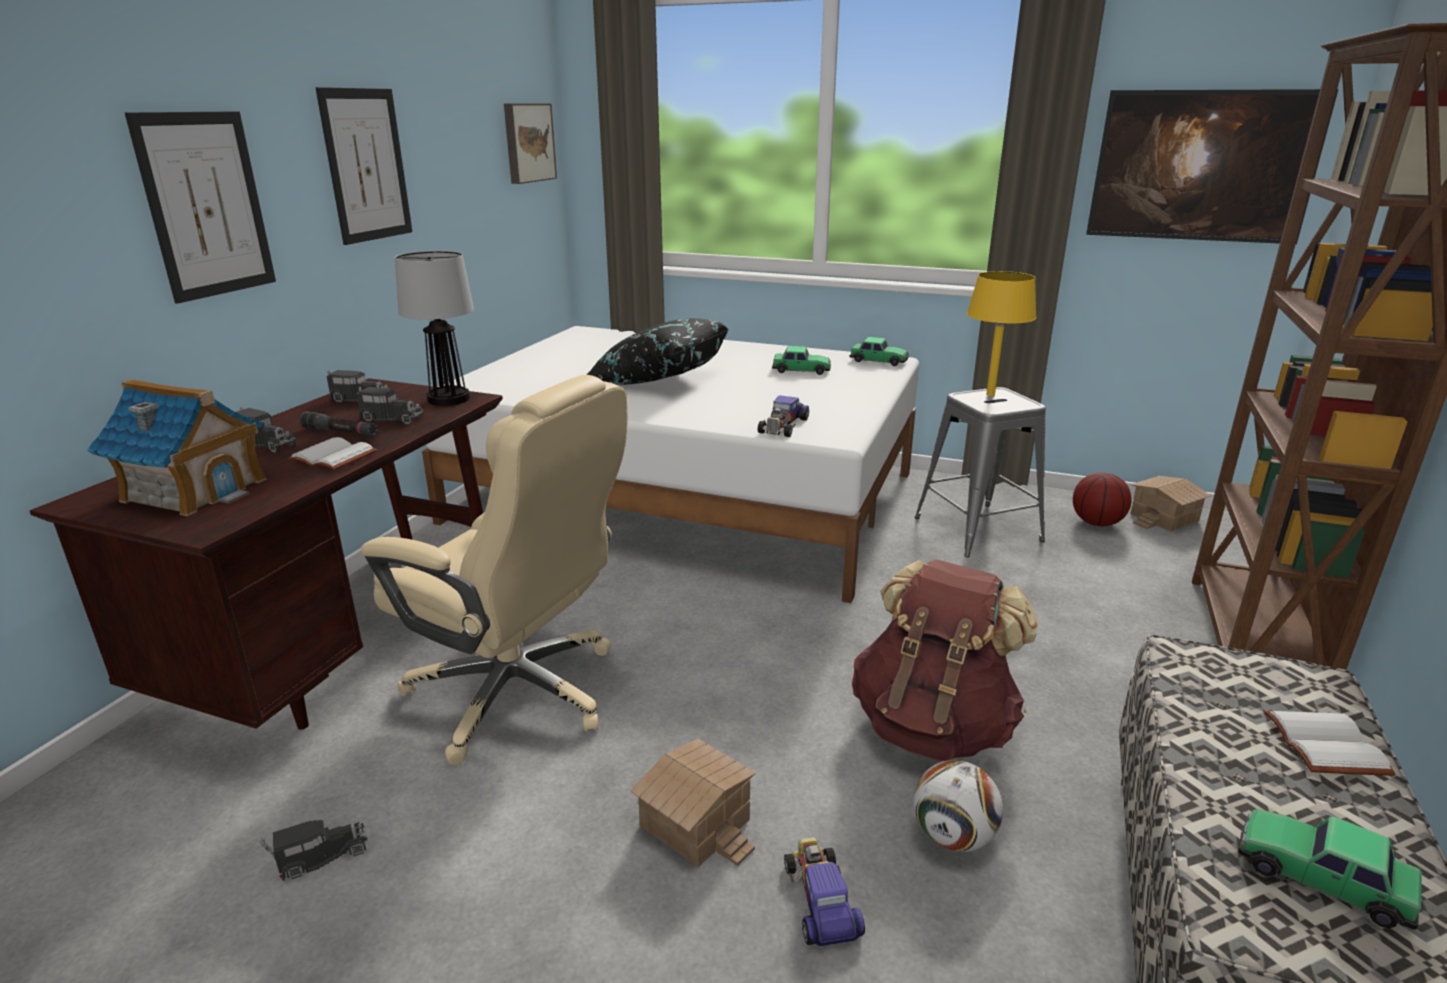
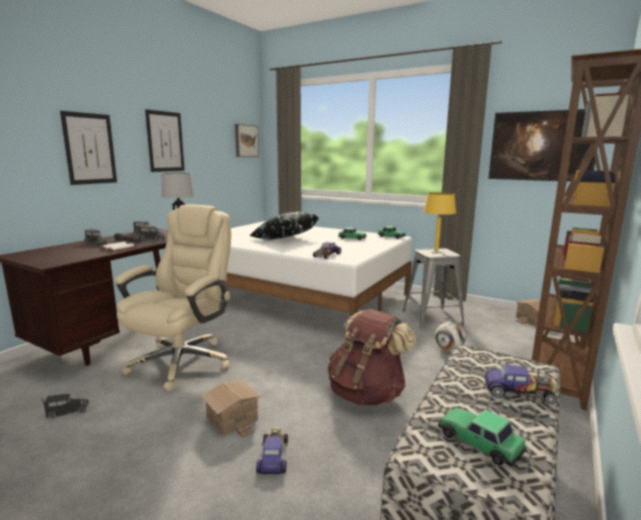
camera: 10 degrees right, 10 degrees down
toy house [87,379,266,516] -> none
beige office chair [361,375,627,765] -> beige office chair turned 105 degrees counterclockwise [114,204,231,391]
football [913,760,1003,852] -> football moved to [435,322,466,352]
basketball [1073,473,1132,526] -> none
white book [1264,711,1396,776] -> toy car [485,364,557,404]

